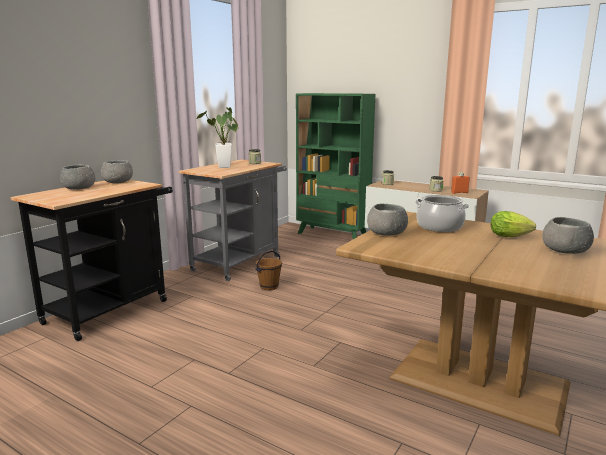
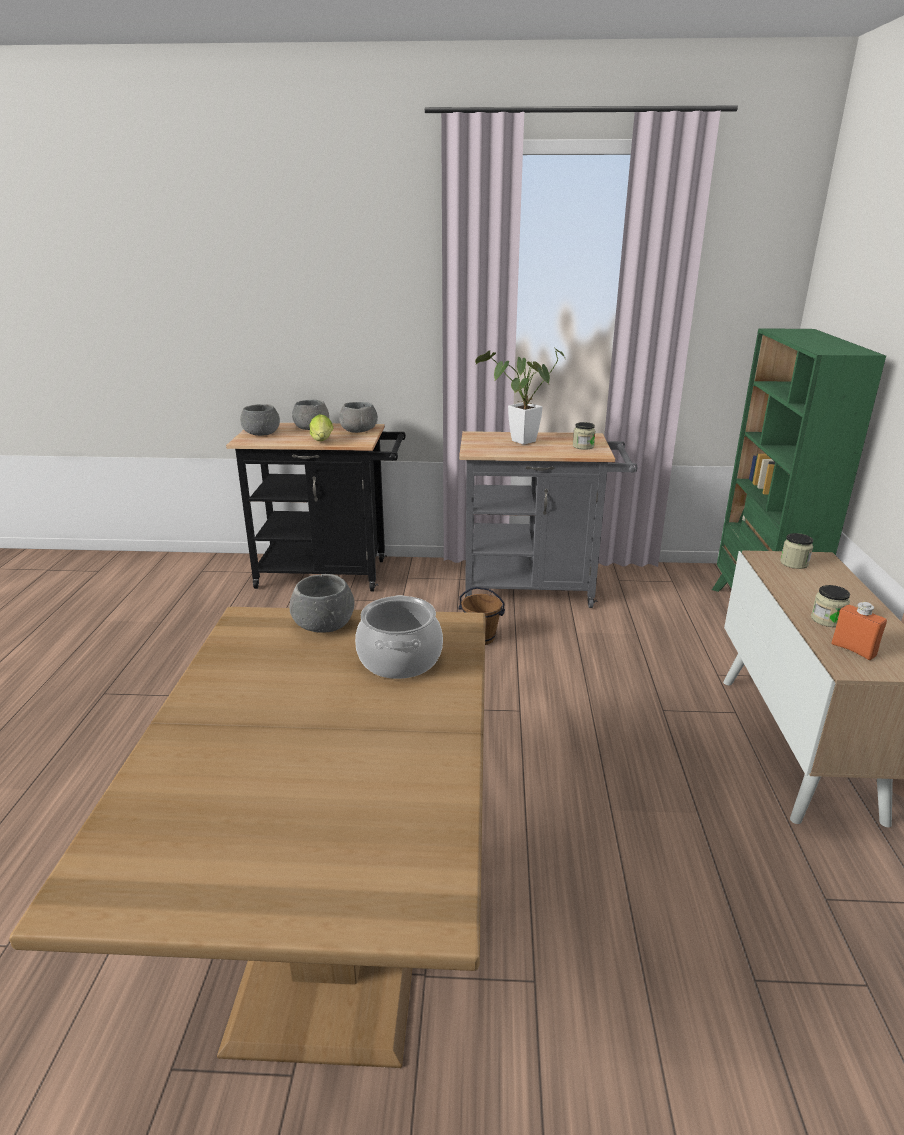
camera: 60 degrees right, 10 degrees up
lettuce [491,211,536,237] -> lettuce moved to [310,414,333,441]
grey bowl [542,217,594,254] -> grey bowl moved to [240,404,280,436]

